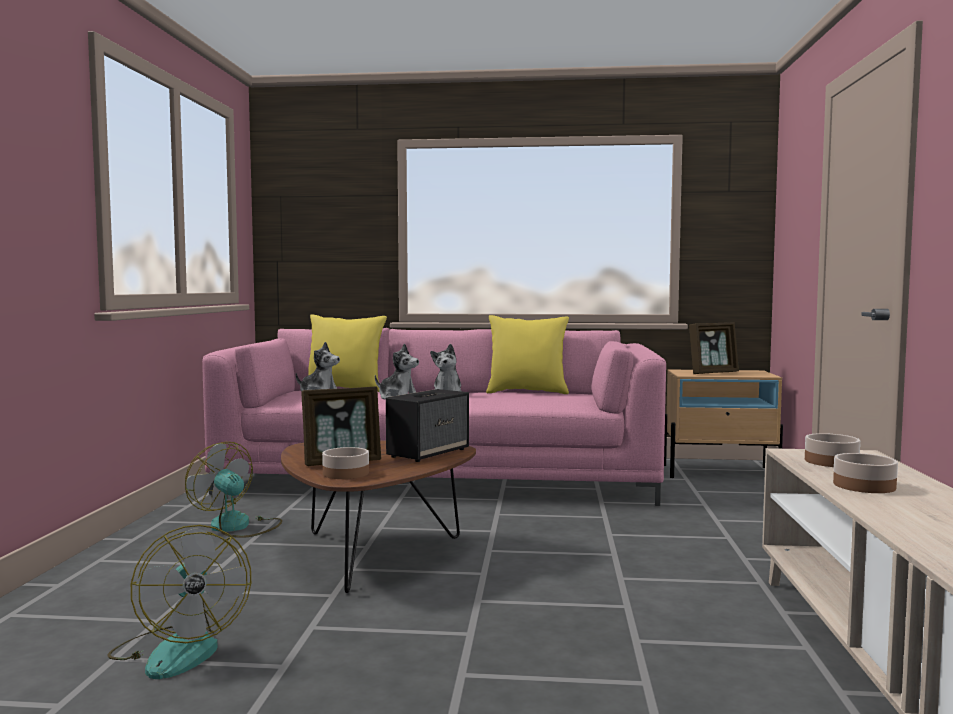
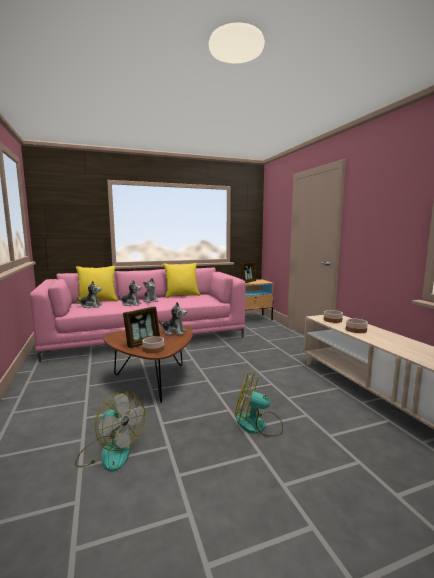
camera: 25 degrees left, 5 degrees up
fan [185,442,282,538] -> fan moved to [235,373,284,437]
speaker [386,389,469,462] -> plush toy [159,302,187,335]

